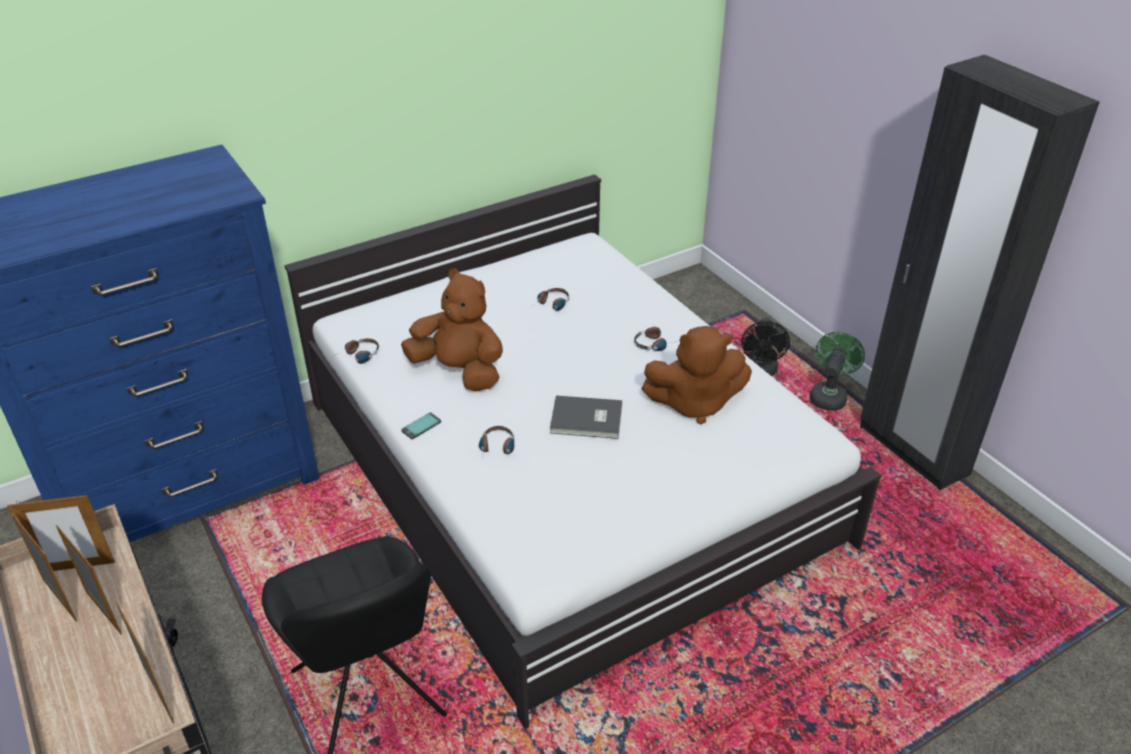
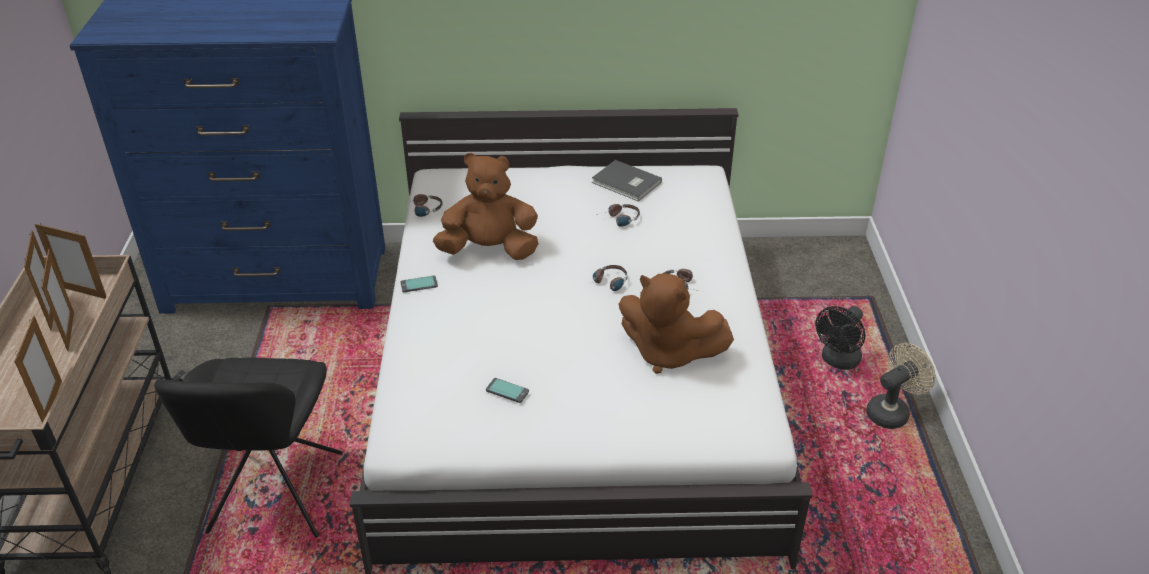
camera: 30 degrees right, 0 degrees up
brown plush toy [401,268,503,391] -> brown plush toy turned 60 degrees counterclockwise [433,152,539,260]
headphones [479,426,514,461] -> headphones moved to [586,265,627,291]
grey book [550,396,622,439] -> grey book moved to [592,160,662,202]
green fan [810,332,865,411] -> beige fan [866,343,935,429]
black wardrobe [860,55,1100,490] -> none
none -> phone [486,378,529,403]

